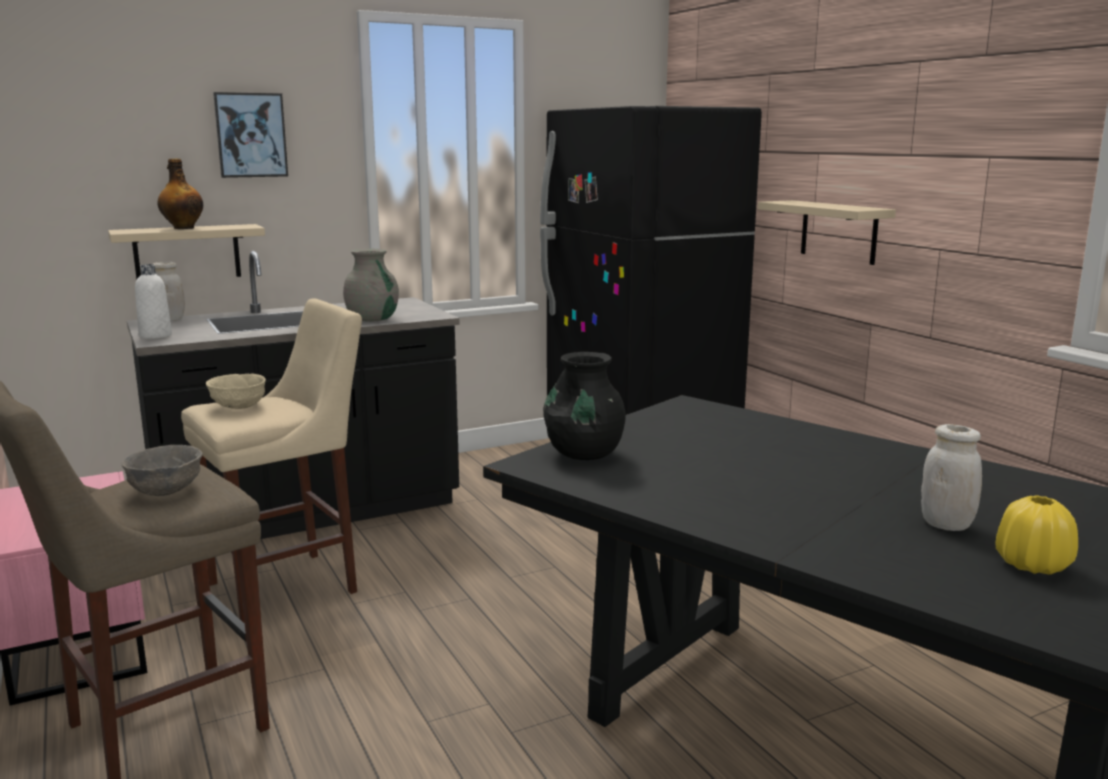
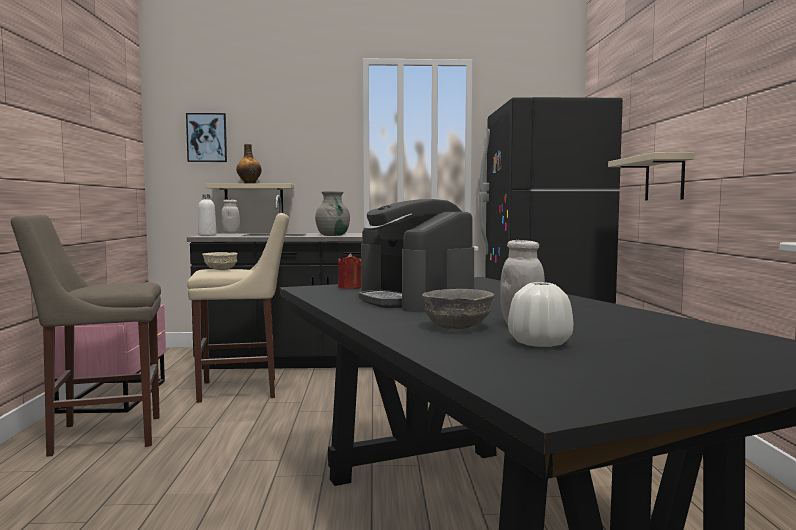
camera: 25 degrees right, 10 degrees down
grey bowl [122,445,202,496] -> grey bowl moved to [422,289,494,329]
picture [213,92,288,178] -> picture moved to [186,113,227,162]
black vase [543,352,626,460] -> red candle [338,253,361,289]
yellow vase [995,495,1078,575] -> white vase [508,282,573,347]
none -> coffee machine [358,199,474,312]

